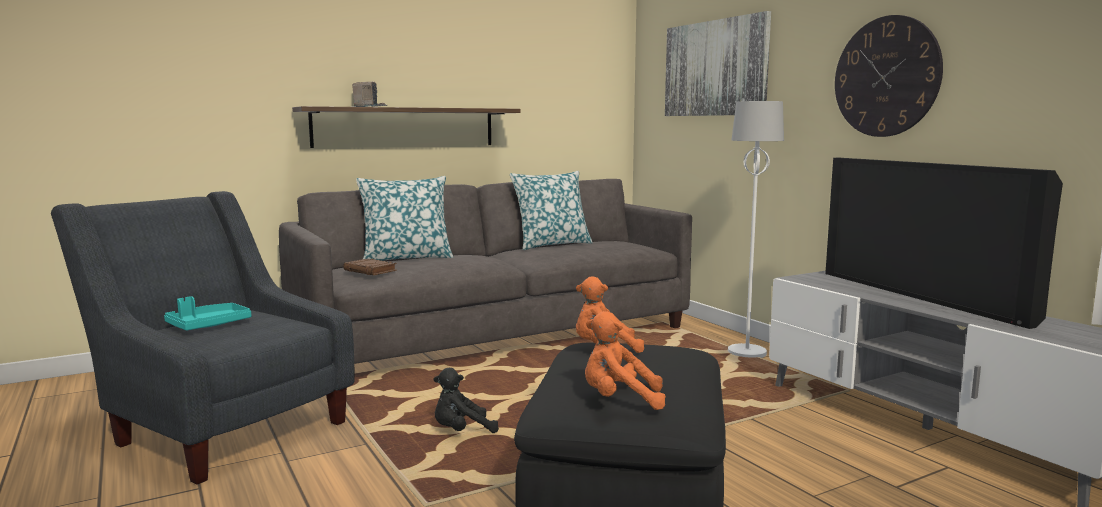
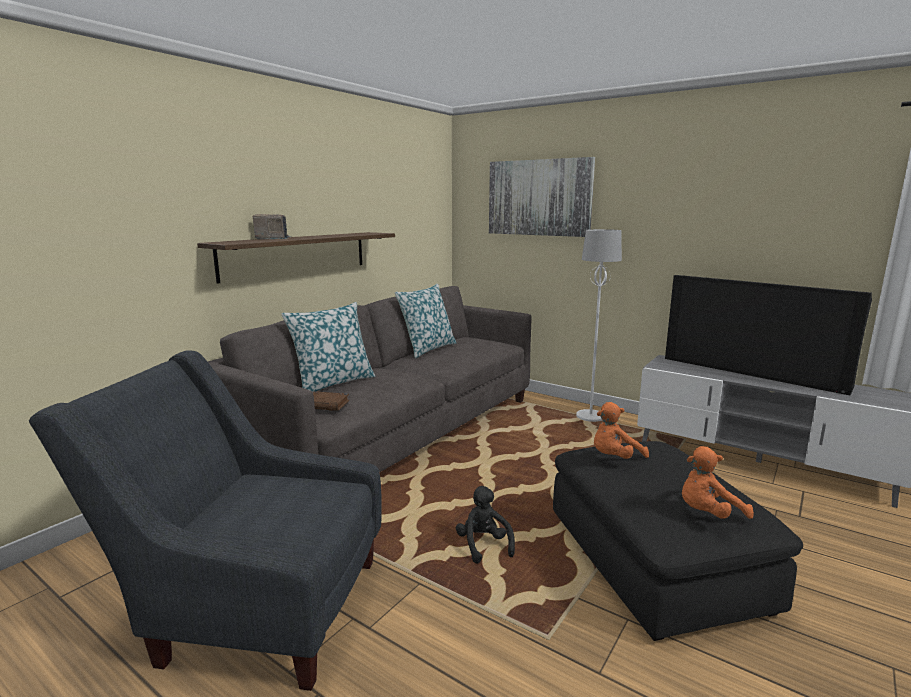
camera: 25 degrees left, 5 degrees up
turquoise tray [164,296,251,331] -> none
black plush toy [433,368,499,433] -> black plush toy turned 120 degrees clockwise [456,486,515,564]
wall clock [835,15,943,137] -> none

